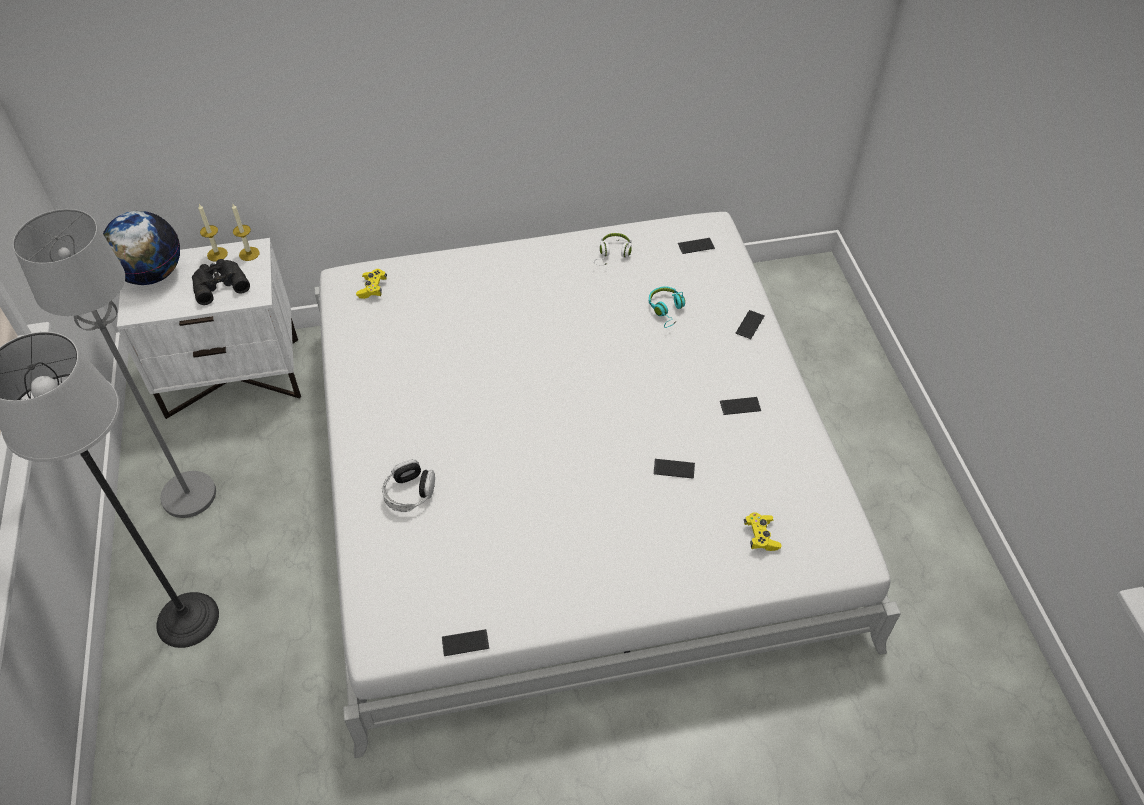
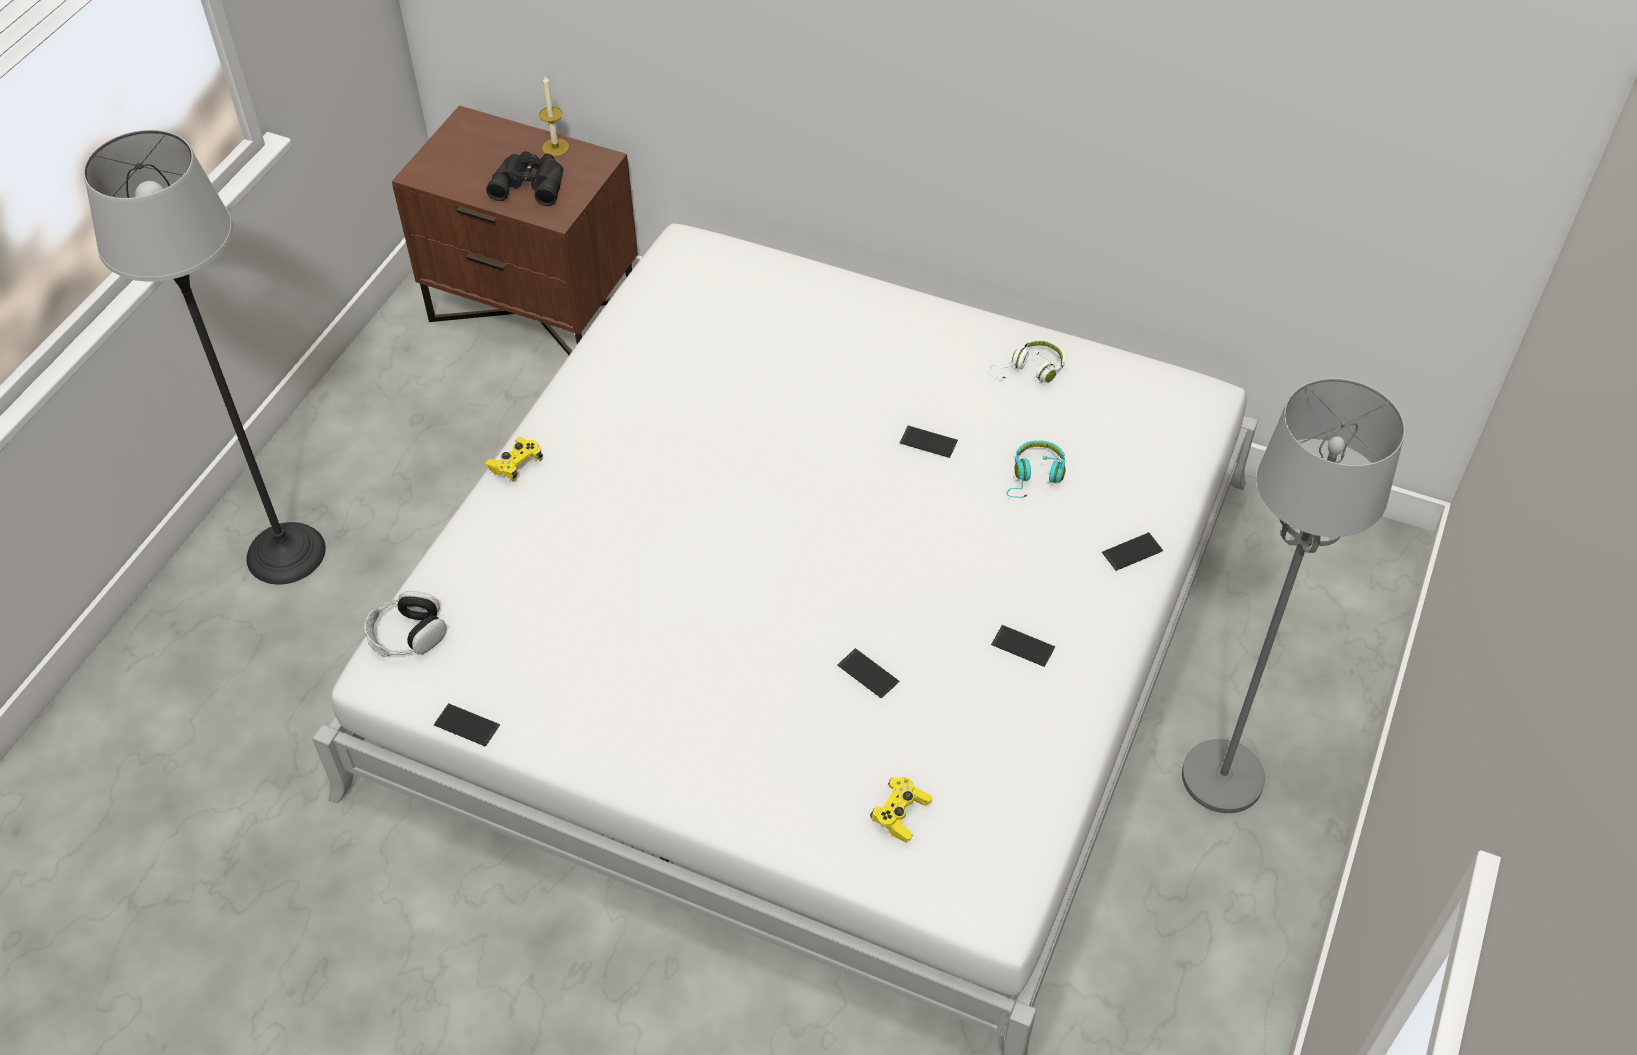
camera: 35 degrees right, 0 degrees up
grey floor lamp [13,209,216,518] -> grey floor lamp moved to [1182,378,1405,813]
globe [103,211,180,285] -> none
white nightstand [117,238,301,419] -> brown nightstand [392,105,638,355]
candle [232,204,260,261] -> none
yellow game controller [356,269,387,299] -> yellow game controller moved to [485,437,543,482]
headphones [382,459,435,512] -> headphones moved to [364,591,446,656]
phone [678,238,715,254] -> phone moved to [900,426,958,458]

